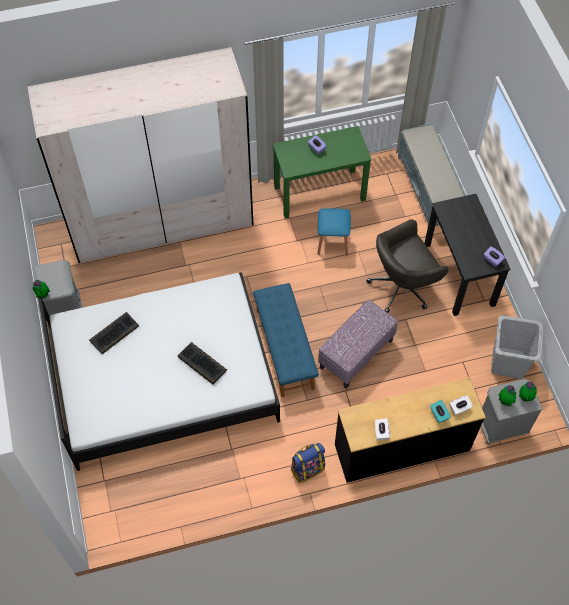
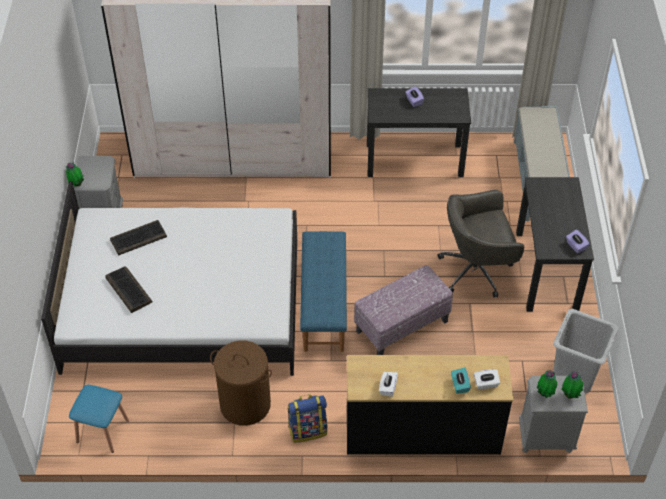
camera: 15 degrees right, 10 degrees down
keyboard [178,342,227,385] -> keyboard moved to [105,266,153,313]
green desk [273,126,372,218] -> black desk [367,88,471,177]
blue stool [317,208,351,255] -> blue stool moved to [69,385,129,453]
none -> brown laundry basket [210,340,272,426]

